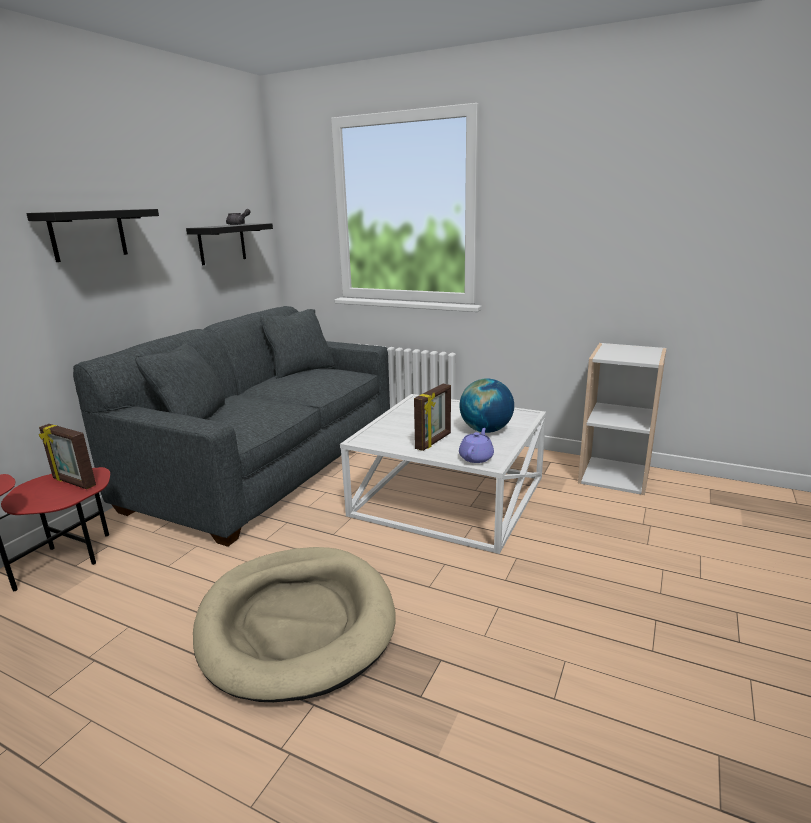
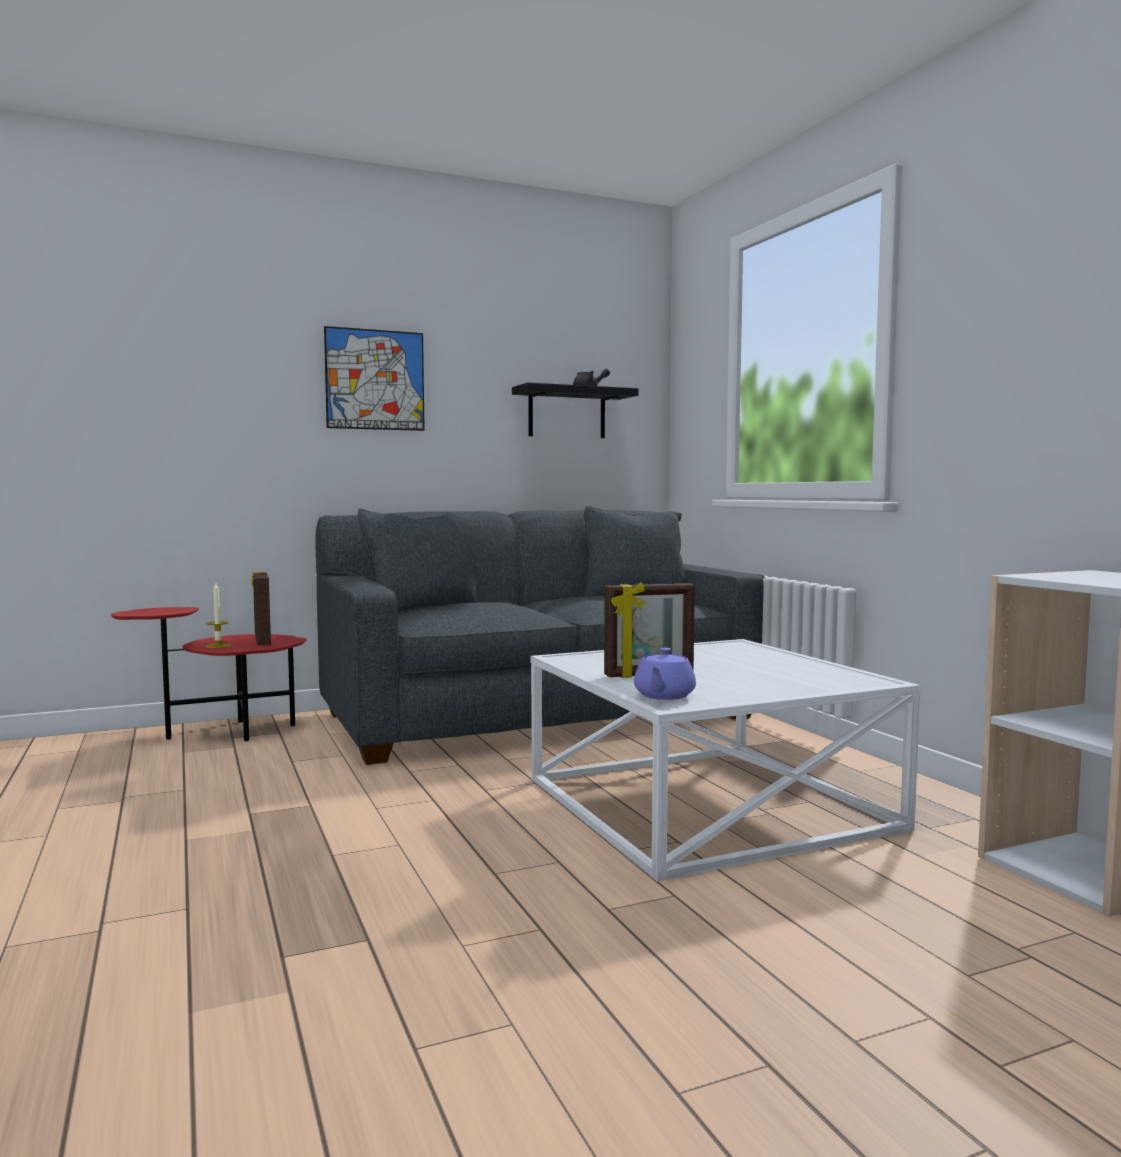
camera: 40 degrees right, 15 degrees down
black shelf [26,209,159,262] -> picture [324,326,425,431]
beige dog bed [193,547,396,702] -> none
purple teapot [459,428,494,463] -> purple teapot turned 135 degrees clockwise [634,648,696,700]
globe [460,378,514,433] -> none
none -> candle [205,583,231,648]

